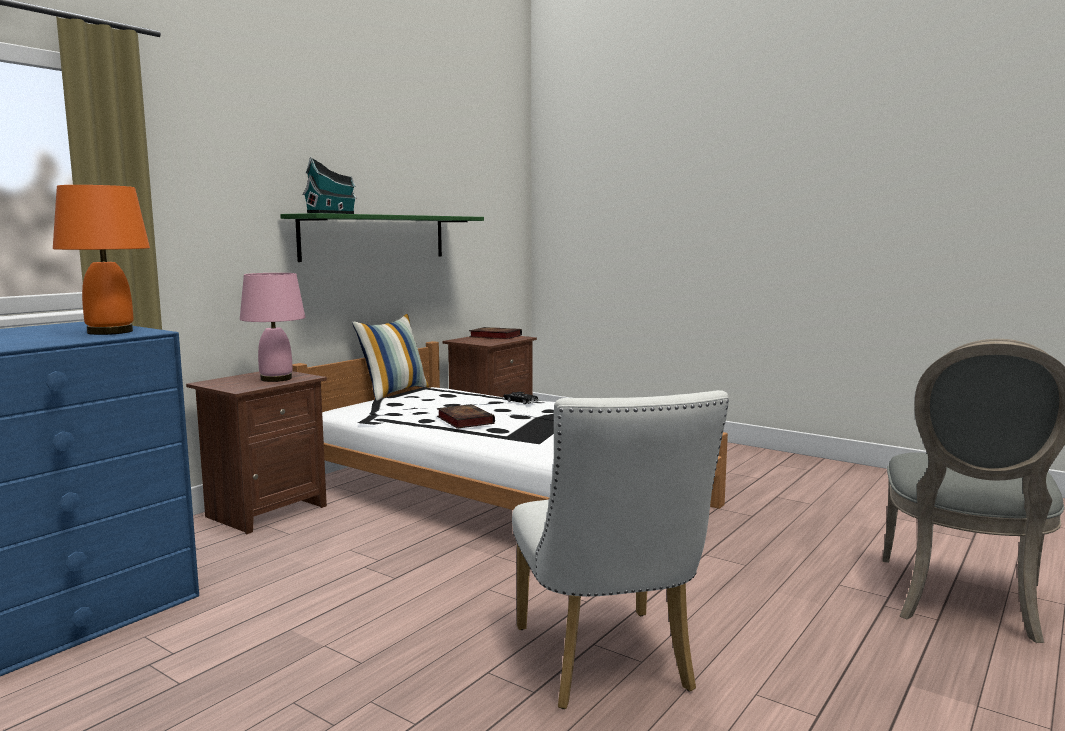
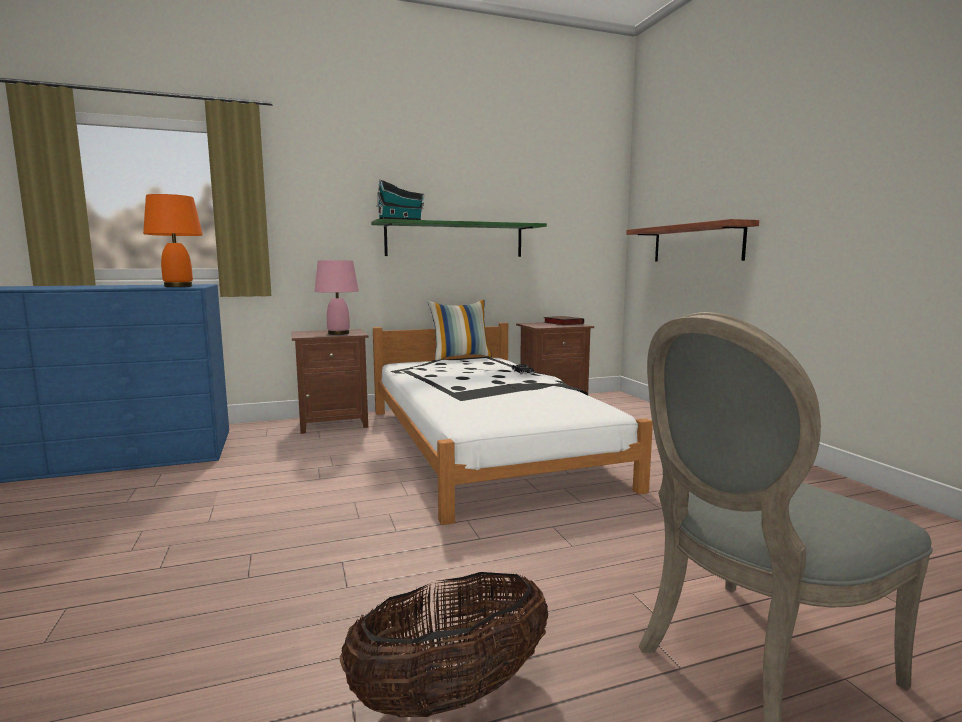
camera: 35 degrees right, 0 degrees up
book [437,404,495,429] -> none
white chair [512,390,729,709] -> none
none -> basket [340,572,548,717]
none -> shelf [626,219,759,261]

